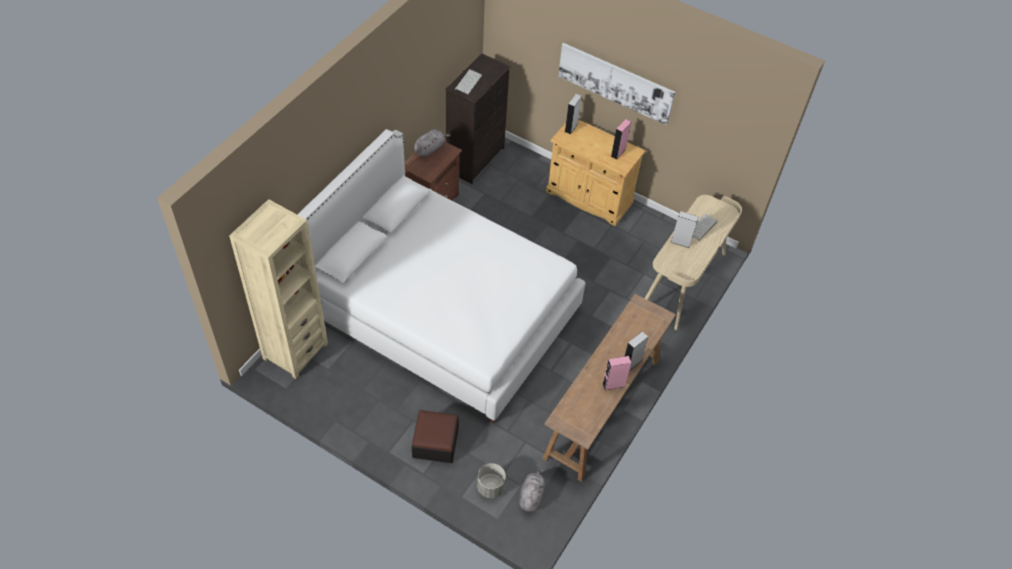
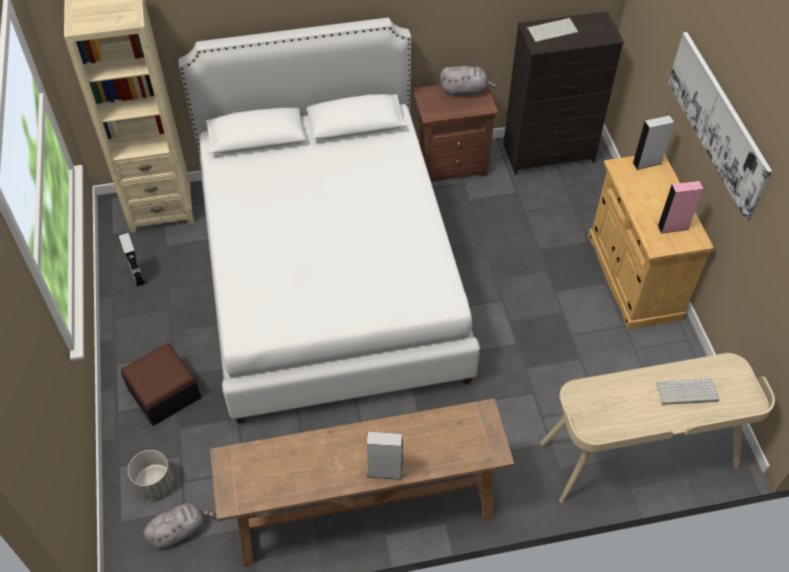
camera: 50 degrees right, 0 degrees up
pink speaker [602,356,631,390] -> none
grey speaker [671,211,698,248] -> grey speaker moved to [119,233,146,288]

